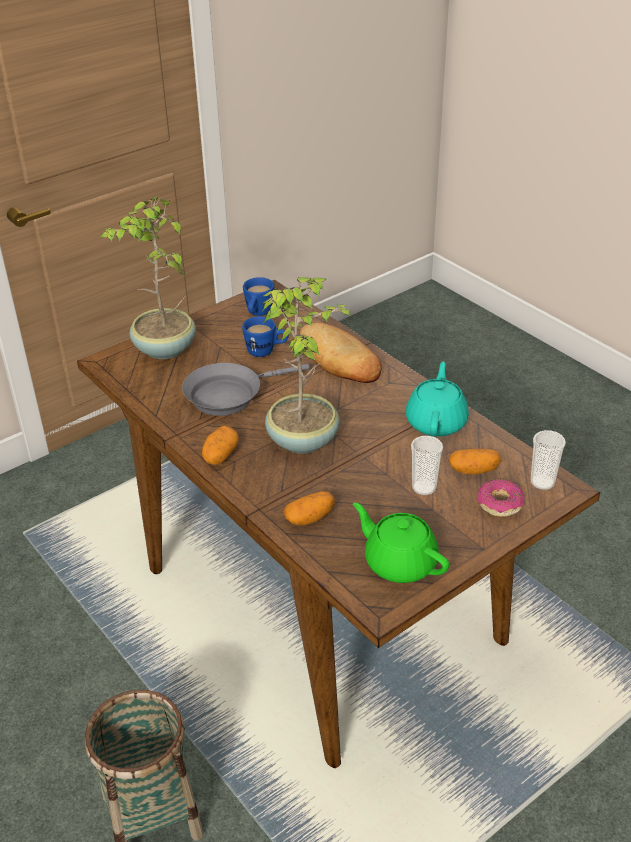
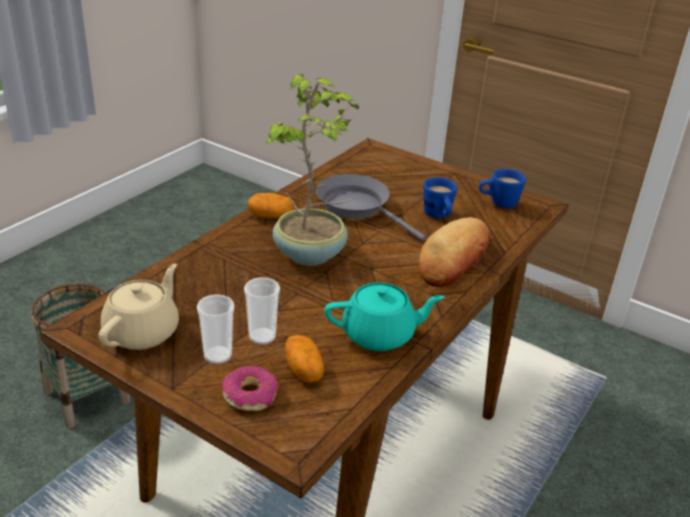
camera: 70 degrees right, 5 degrees down
potted plant [100,196,196,359] -> none
potato [284,491,335,525] -> none
green teapot [353,503,449,583] -> beige teapot [99,263,179,350]
cup [531,430,566,490] -> cup moved to [197,294,234,364]

